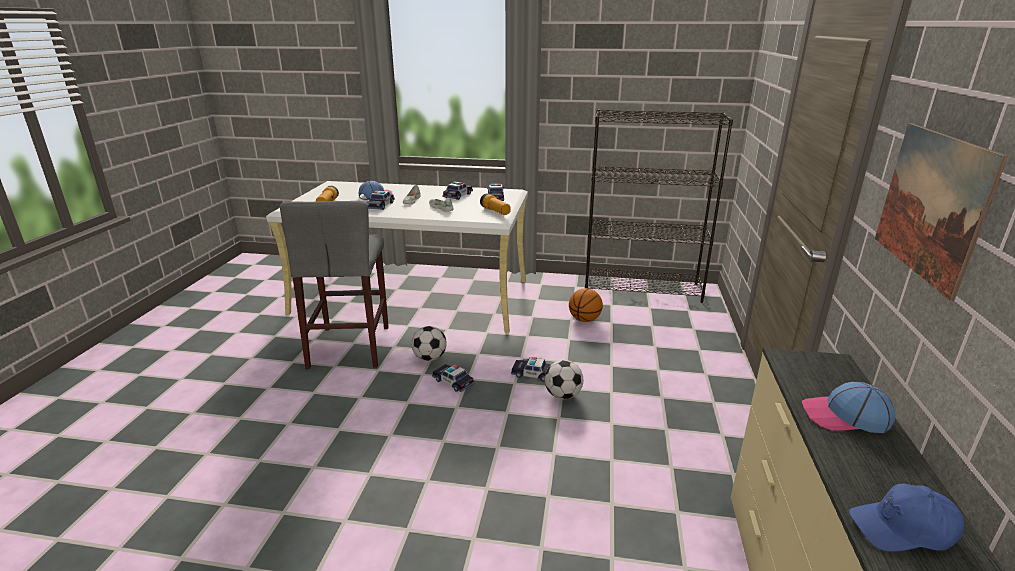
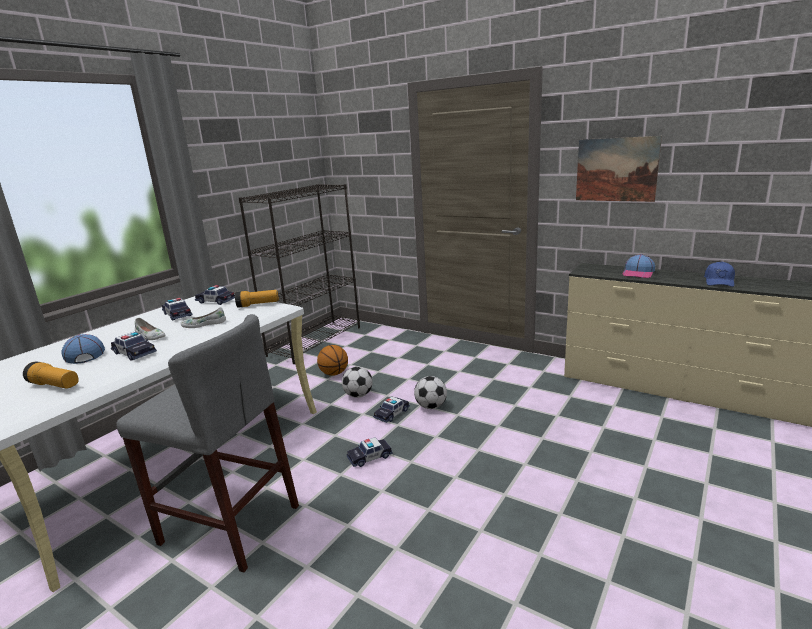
camera: 65 degrees left, 5 degrees down
football [411,326,447,361] -> football moved to [342,367,373,398]

